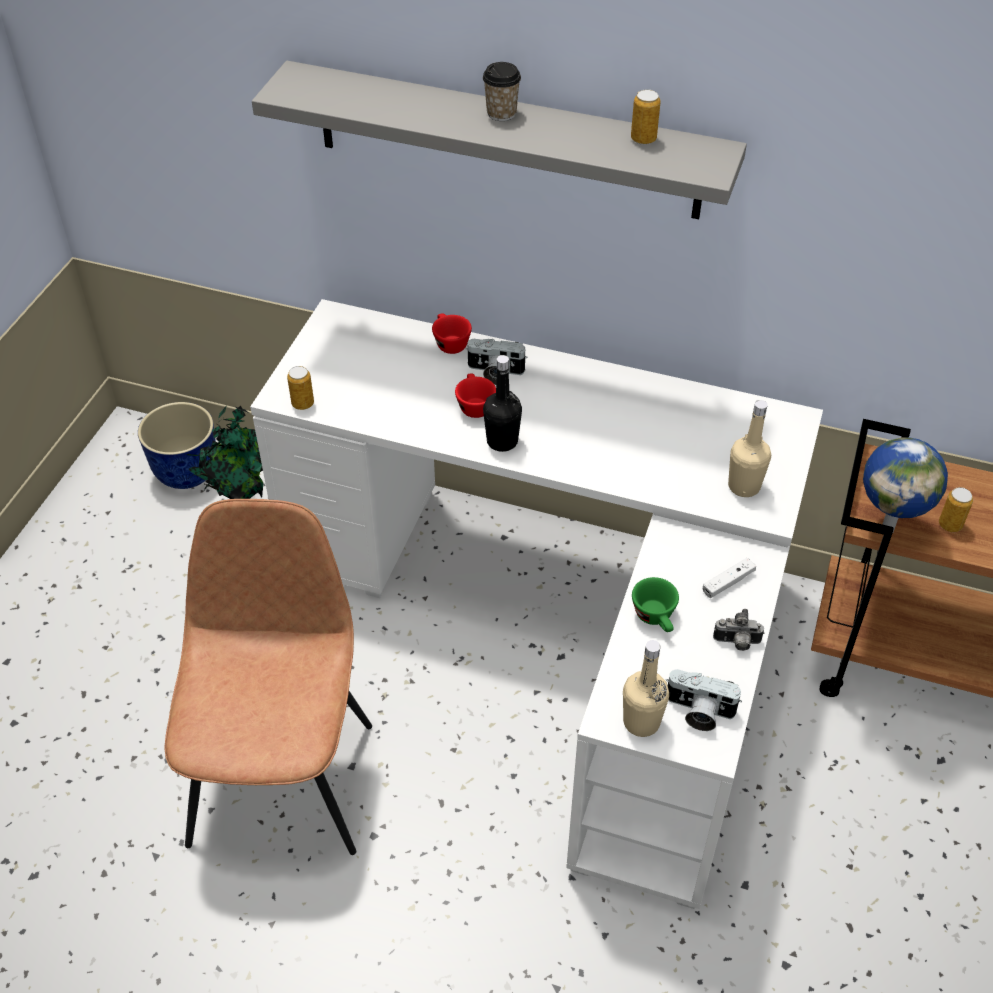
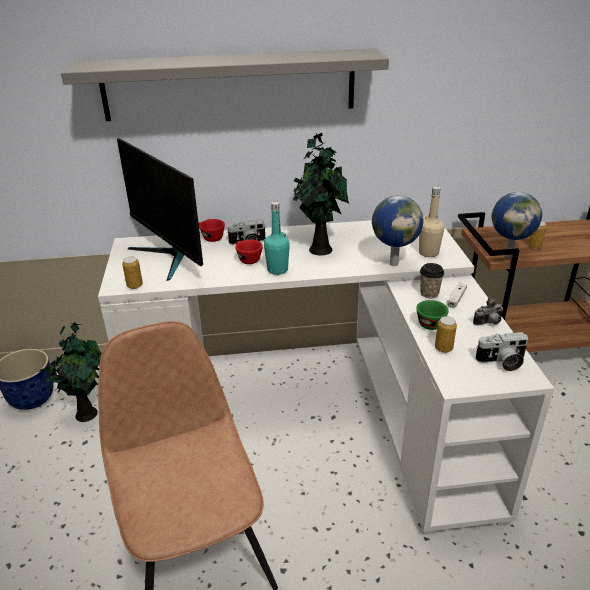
camera: 25 degrees left, 15 degrees down
cup [483,62,521,121] -> cup moved to [420,263,444,298]
black bottle [483,355,522,452] -> turquoise bottle [264,201,290,275]
beige bottle [623,640,669,737] -> none
can [631,89,661,145] -> can moved to [435,316,457,353]
none -> monitor [117,138,203,281]
none -> potted plant [293,133,349,256]
none -> globe [372,196,424,266]

